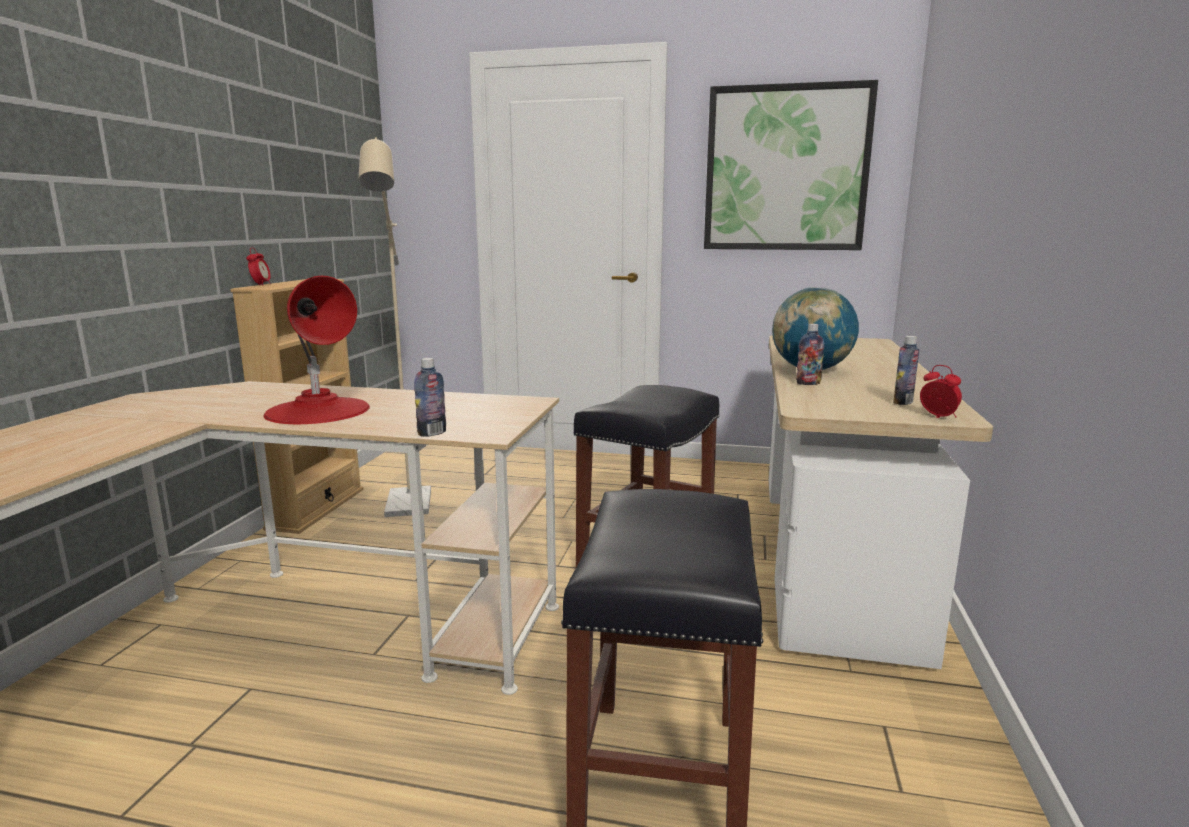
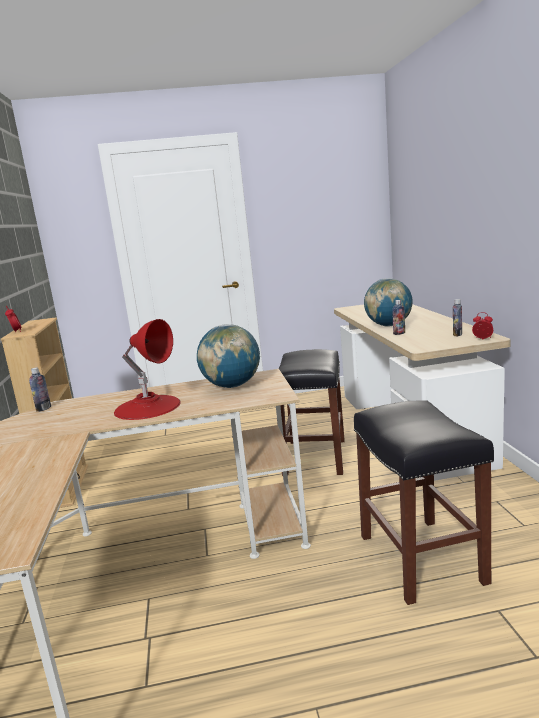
camera: 20 degrees left, 0 degrees up
beige floor lamp [359,137,431,517] -> none
bottle [414,358,446,437] -> bottle moved to [29,368,51,412]
picture [704,80,878,250] -> none
none -> globe [197,324,260,388]

